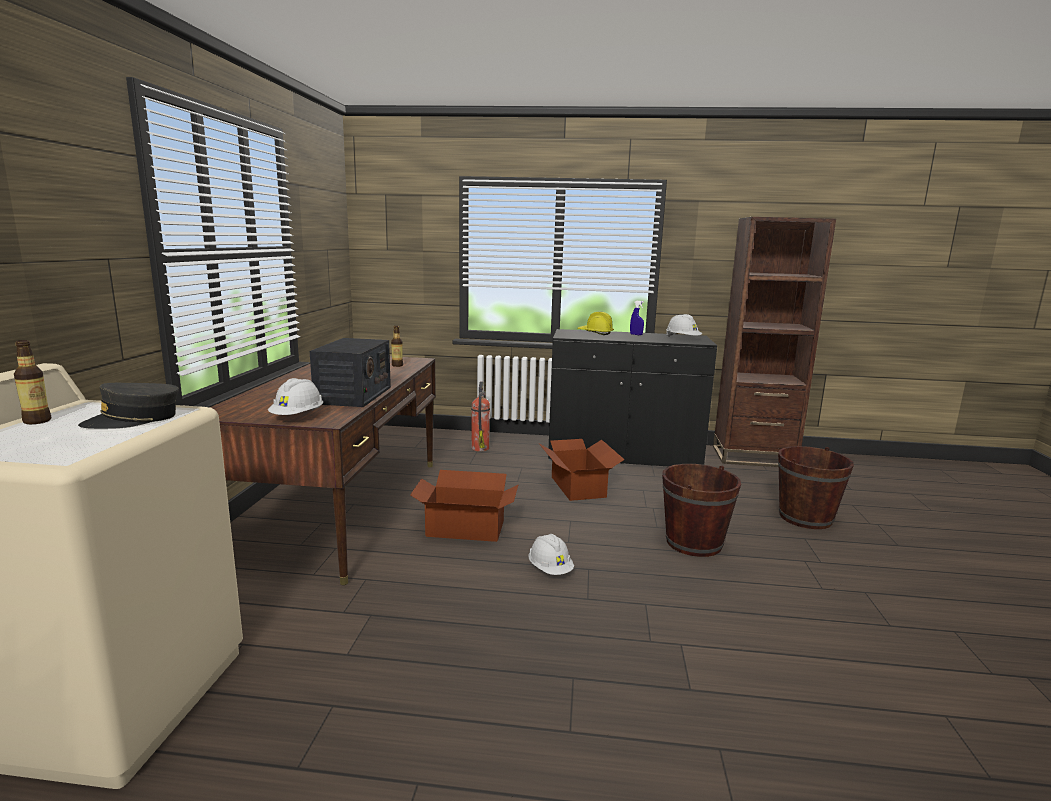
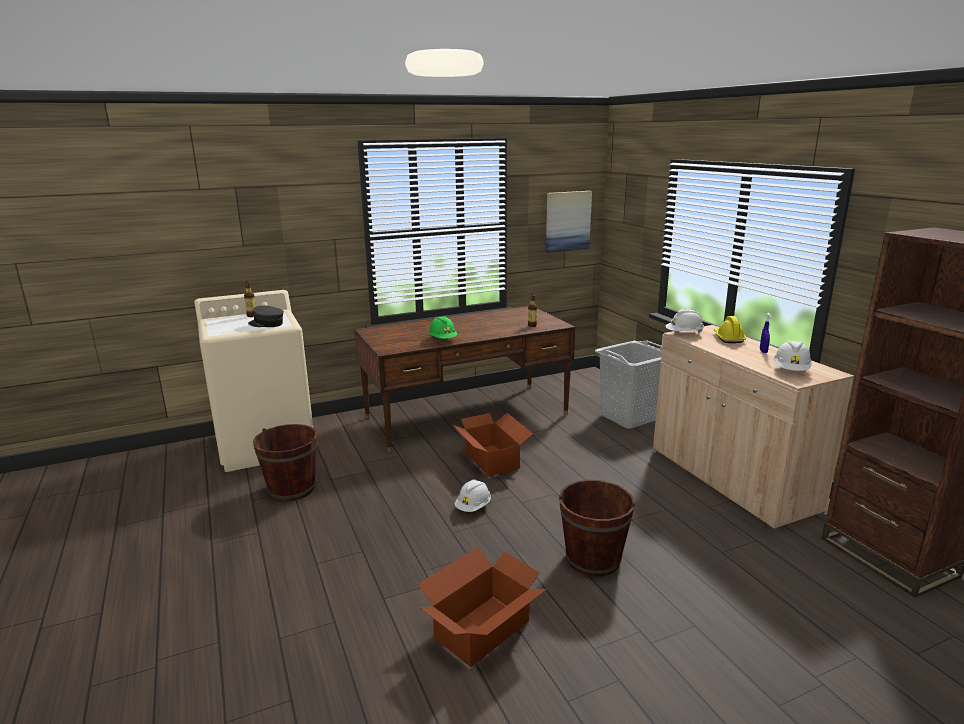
camera: 60 degrees right, 5 degrees up
white hard hat [268,378,323,415] -> white hard hat moved to [666,308,704,333]
radio [310,338,391,407] -> green hard hat [429,316,457,339]
fire extinguisher [471,382,490,452] -> grey laundry basket [595,341,662,429]
cardboard box [539,439,625,501] -> cardboard box moved to [418,547,547,667]
black cabinet [548,329,717,466] -> beige cabinet [653,325,854,530]
brown bucket [778,446,854,529] -> brown bucket moved to [253,424,317,501]
none -> picture [546,191,592,253]

